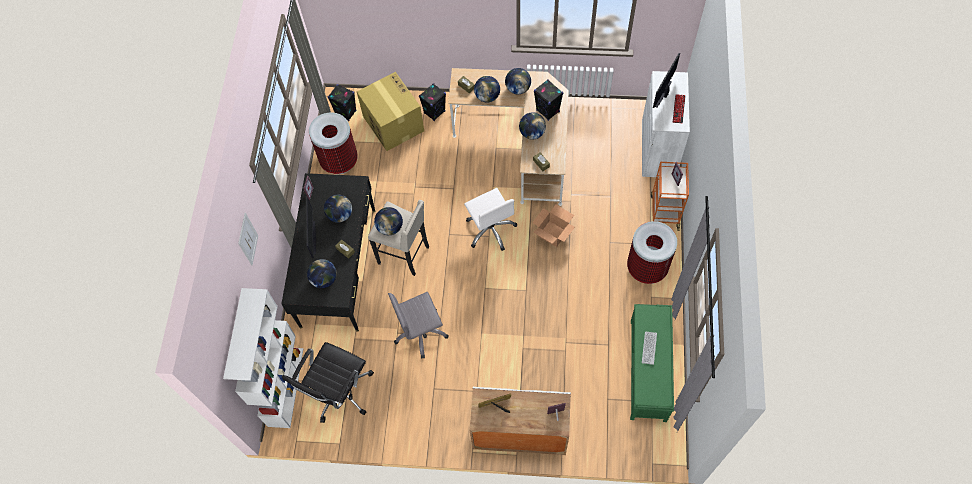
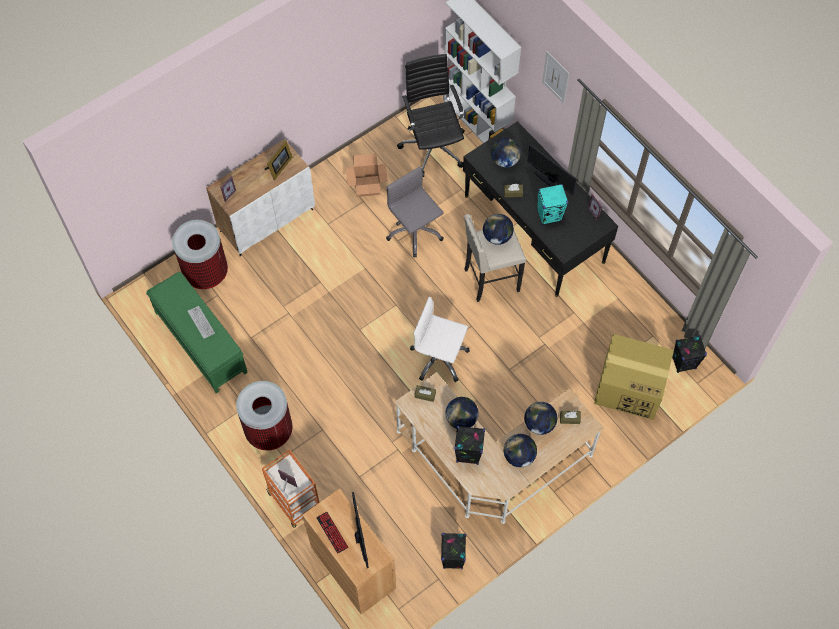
camera: 135 degrees right, 0 degrees up
trash can [309,113,358,174] -> trash can moved to [172,220,228,289]
globe [324,195,352,223] -> turquoise speaker [537,184,568,225]
grey office chair [388,292,449,359] -> grey office chair turned 60 degrees counterclockwise [386,166,444,257]
black speaker [419,83,446,121] -> black speaker moved to [441,533,466,569]
cardboard box [533,205,575,247] -> cardboard box moved to [346,154,388,197]
white cabinet [642,71,690,177] -> brown cabinet [303,488,396,615]

